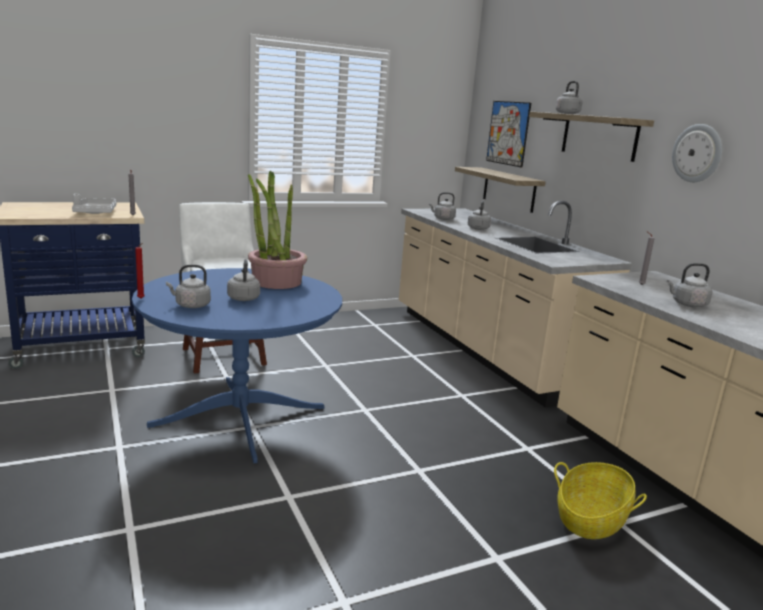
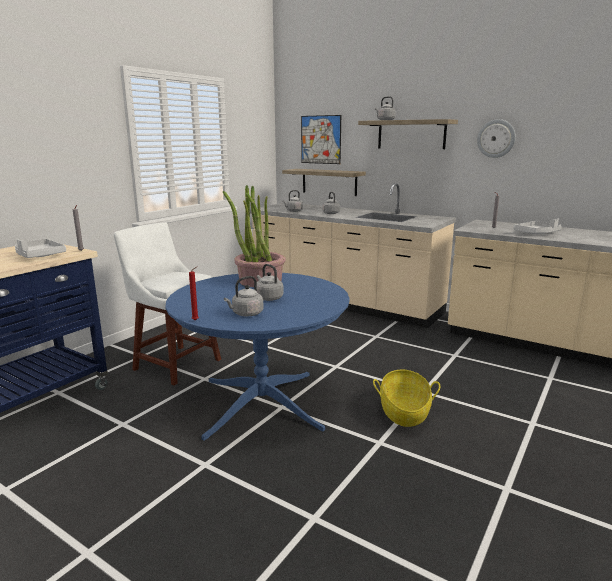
camera: 30 degrees left, 0 degrees up
basket [554,462,647,539] -> basket moved to [373,370,440,427]
grey kettle [667,263,712,307] -> grey tray [514,218,562,234]

